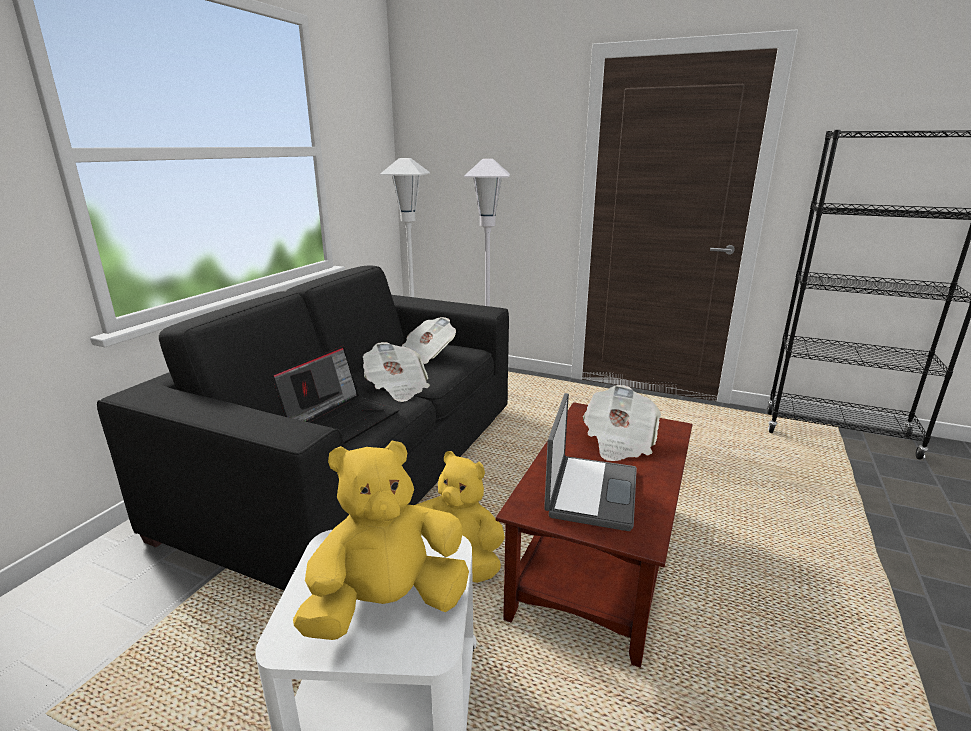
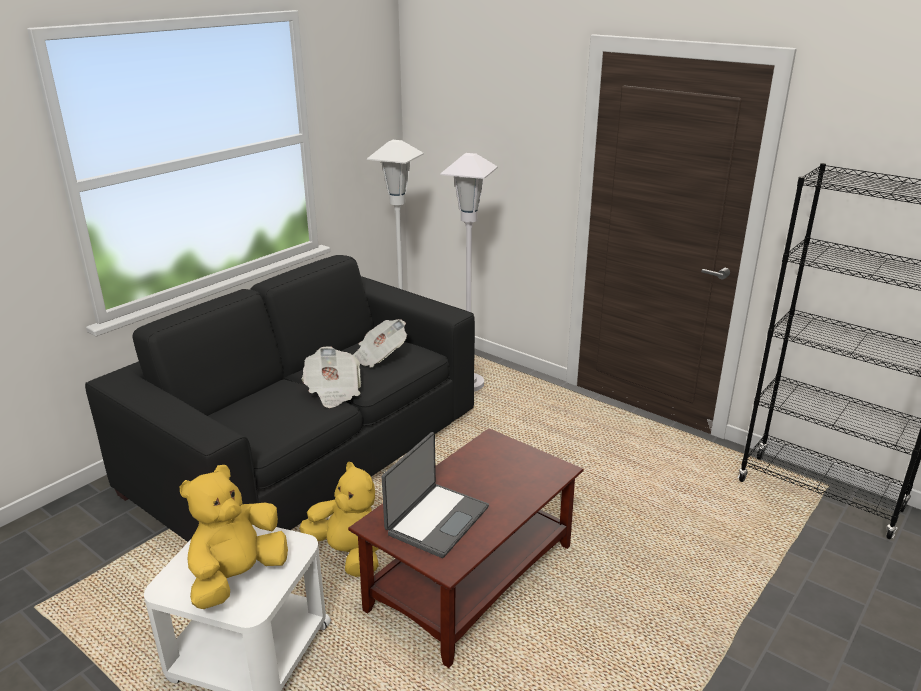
camera: 15 degrees right, 5 degrees up
laptop [272,346,399,444] -> none
yellow plush toy [293,441,469,640] -> yellow plush toy turned 45 degrees counterclockwise [180,465,288,609]
newspaper [583,385,661,461] -> none

